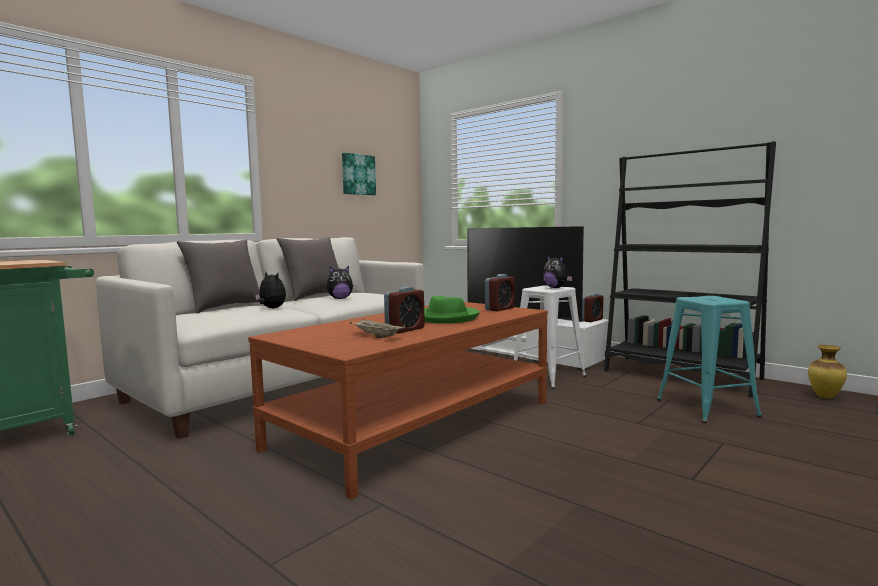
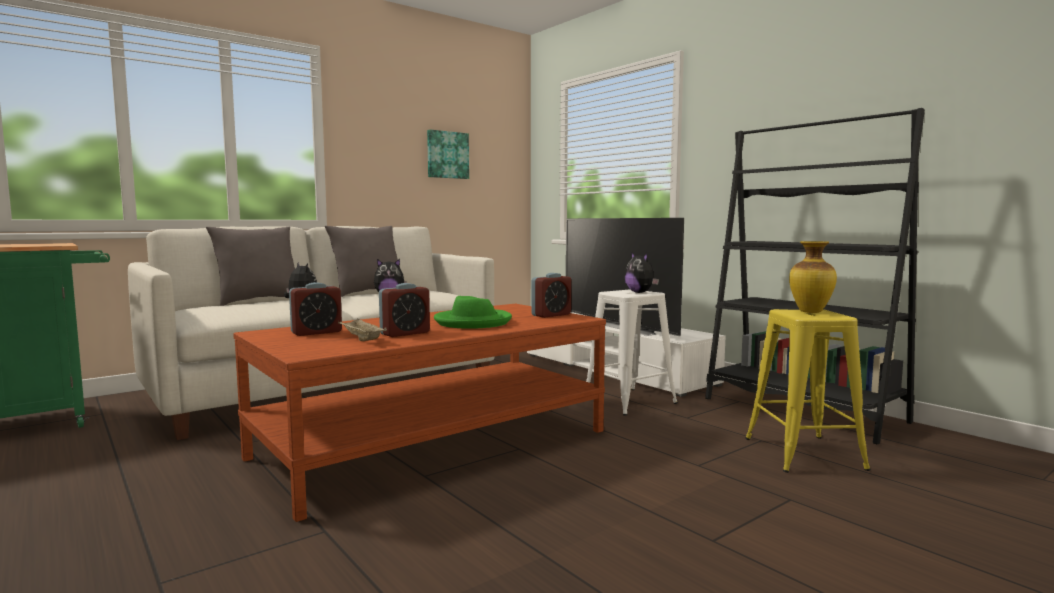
camera: 10 degrees right, 0 degrees up
alarm clock [582,293,603,322] -> alarm clock moved to [289,282,342,336]
turquoise stool [657,296,762,423] -> yellow stool [745,309,871,473]
vase [808,345,847,399] -> vase moved to [789,241,837,313]

